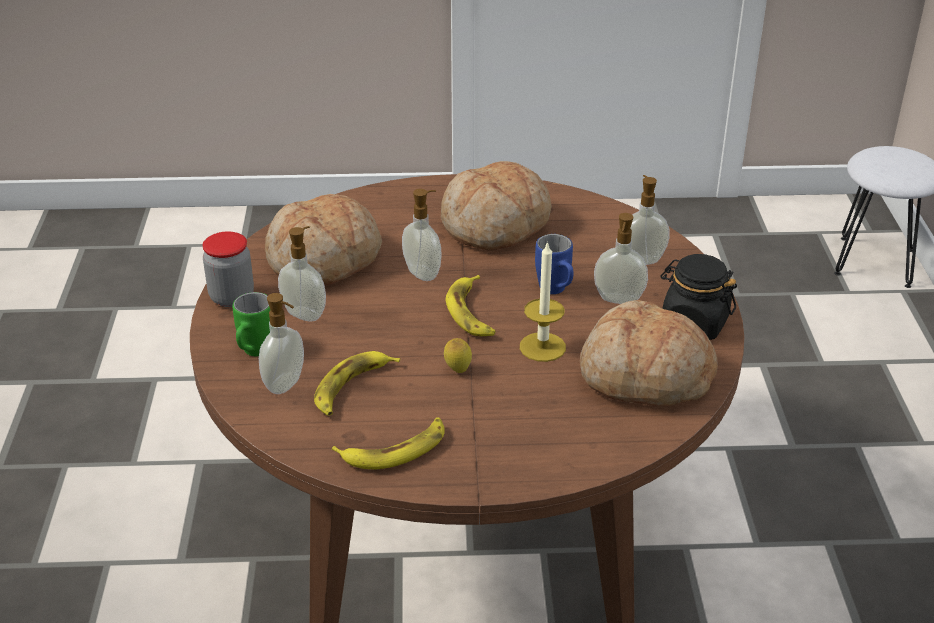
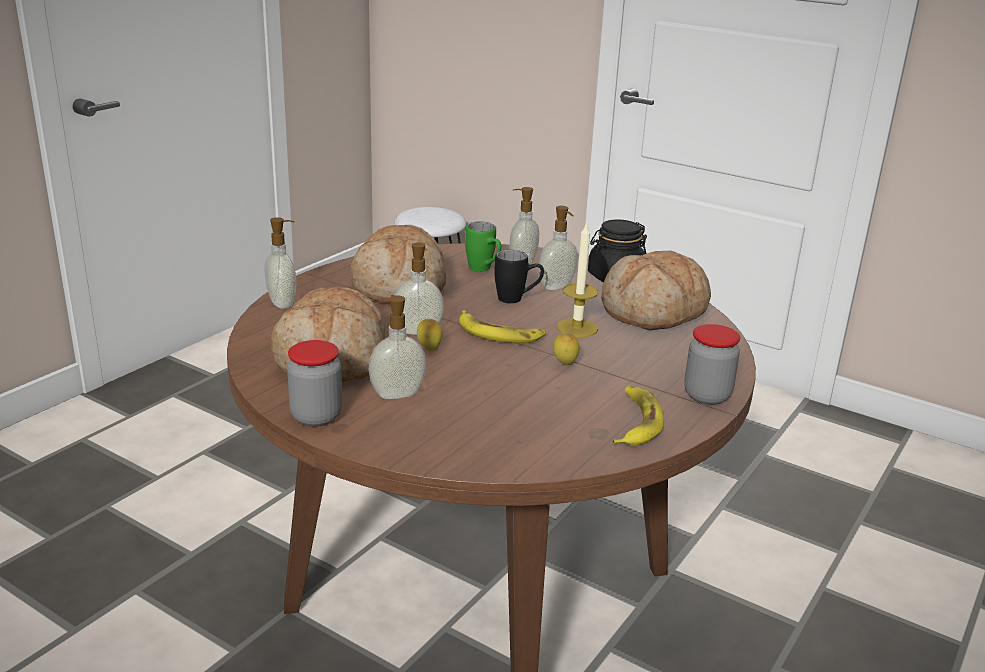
camera: 55 degrees left, 10 degrees down
green mug [233,292,270,356] -> green mug moved to [465,222,501,272]
soap dispenser [259,293,304,394] -> soap dispenser moved to [264,217,296,309]
banana [314,351,400,416] -> none
blue mug [535,234,574,294] -> black mug [494,250,544,304]
none -> lemon [417,319,443,351]
none -> jar [684,324,740,405]

